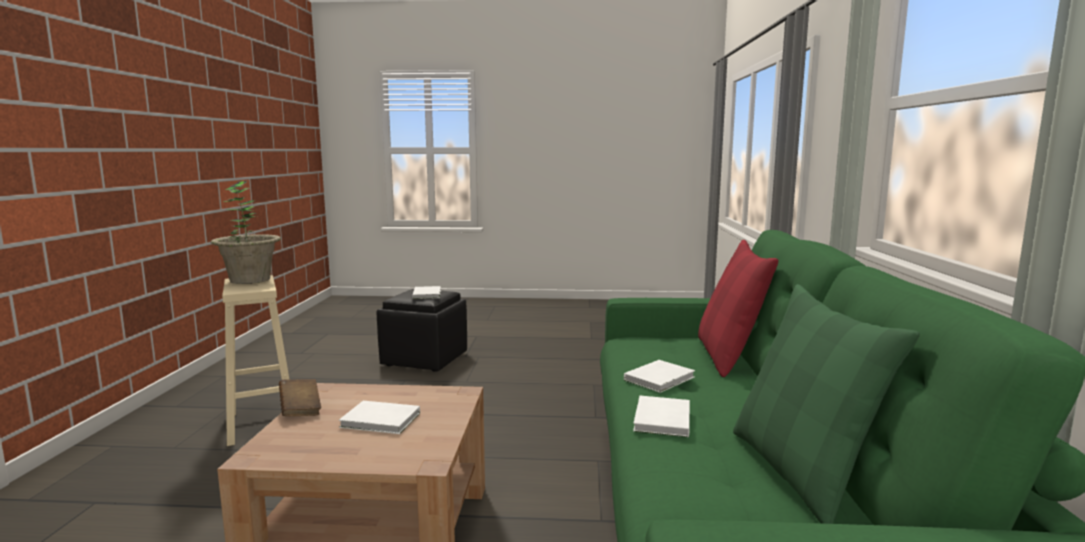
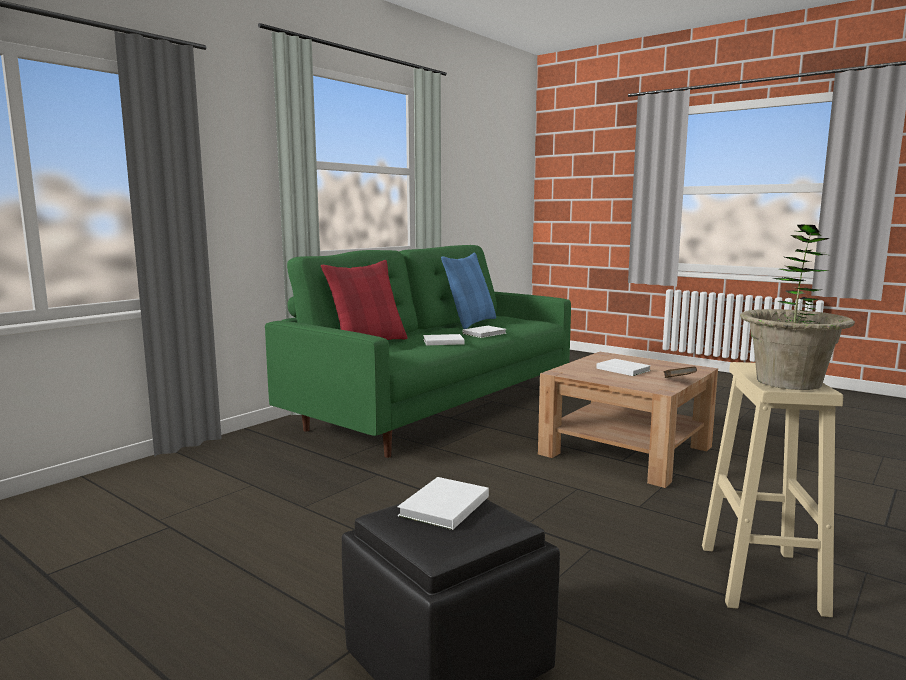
camera: 145 degrees left, 0 degrees up
green pillow [733,284,920,524] -> blue pillow [441,253,496,329]

